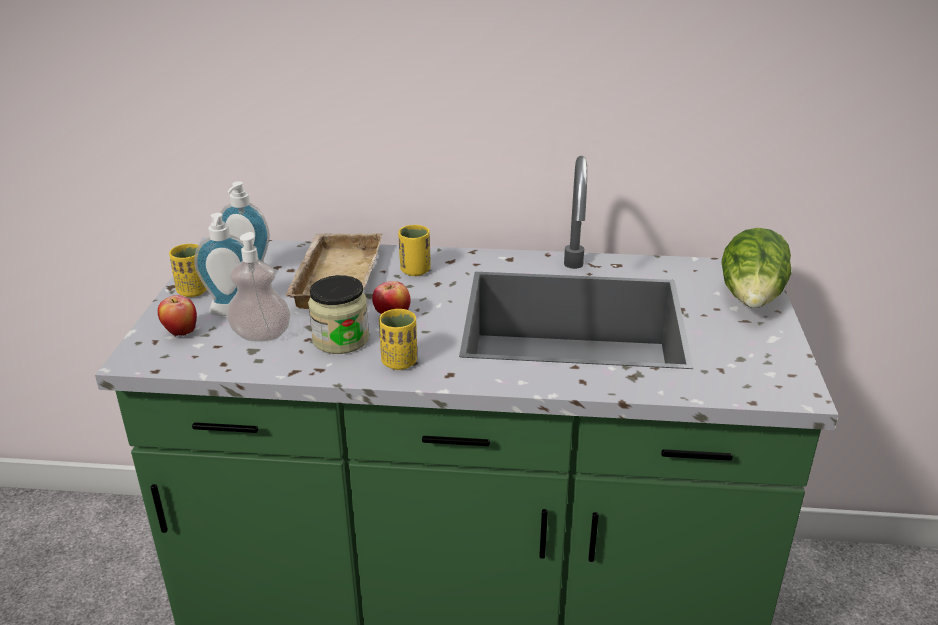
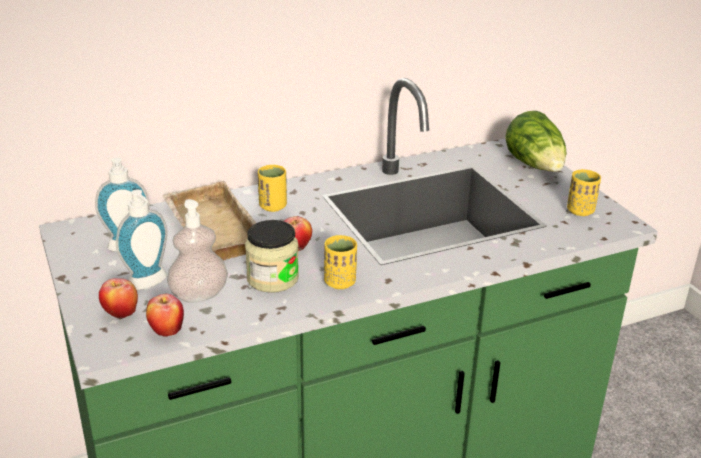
camera: 30 degrees left, 0 degrees up
yellow cup [169,244,207,297] -> yellow cup moved to [567,169,601,216]
none -> apple [146,294,184,337]

